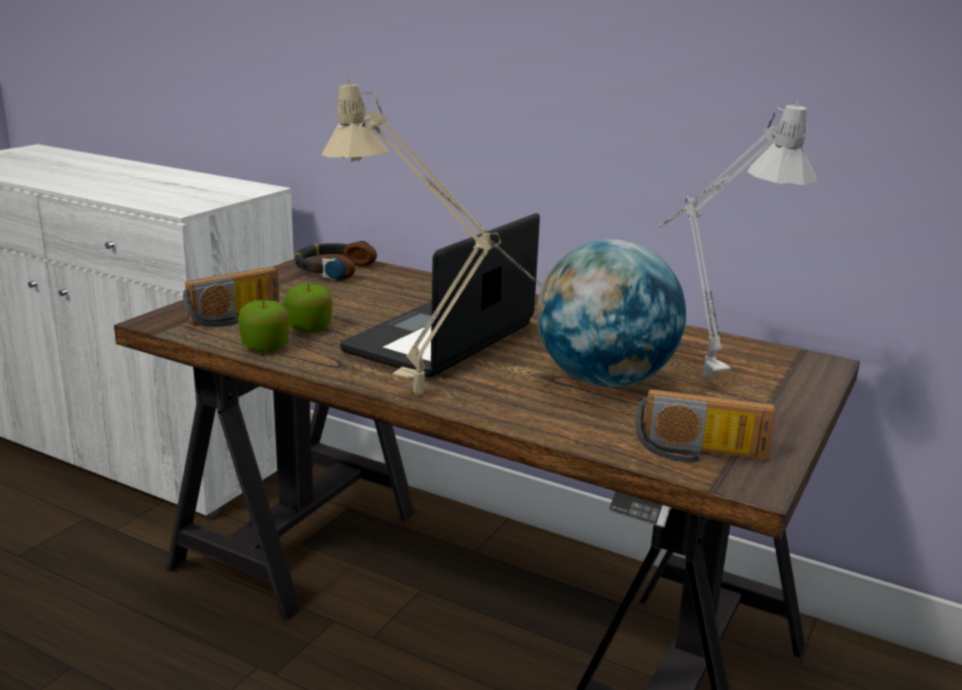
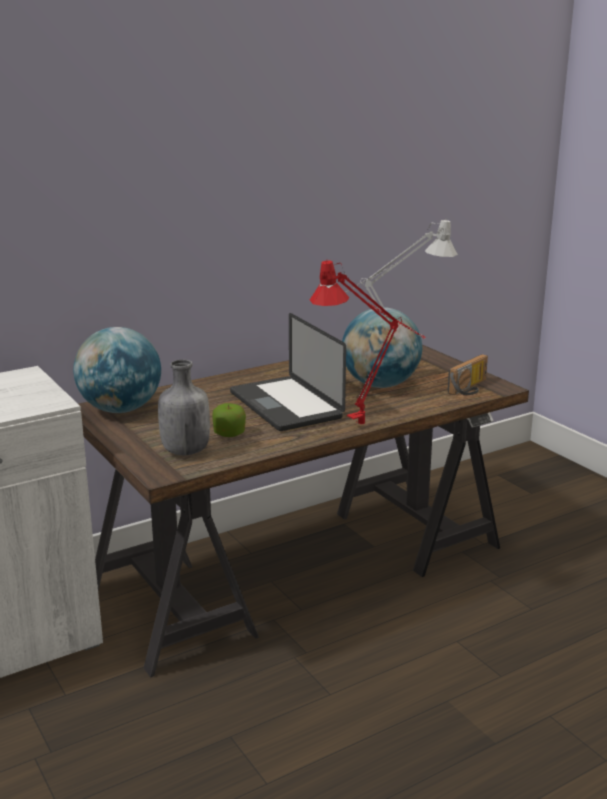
camera: 60 degrees left, 0 degrees up
radio [183,267,279,327] -> grey bottle [158,359,210,455]
apple [238,300,289,351] -> none
headphones [294,241,377,281] -> globe [73,327,161,413]
beige table lamp [321,79,551,394] -> red table lamp [310,261,426,424]

